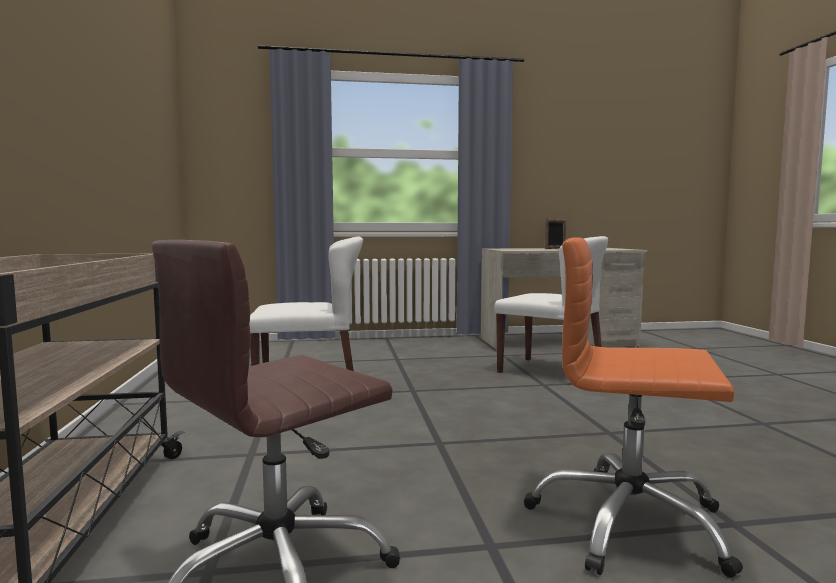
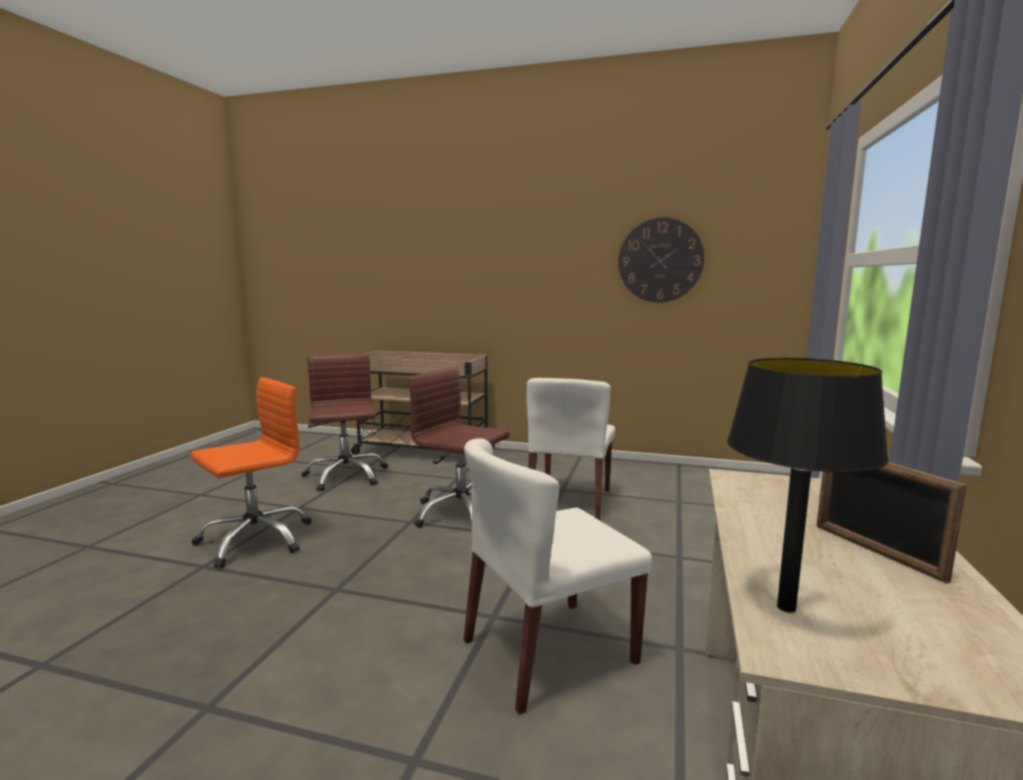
camera: 115 degrees right, 5 degrees up
none -> brown office chair [408,367,510,528]
none -> wall clock [618,217,704,303]
none -> black table lamp [727,358,889,613]

